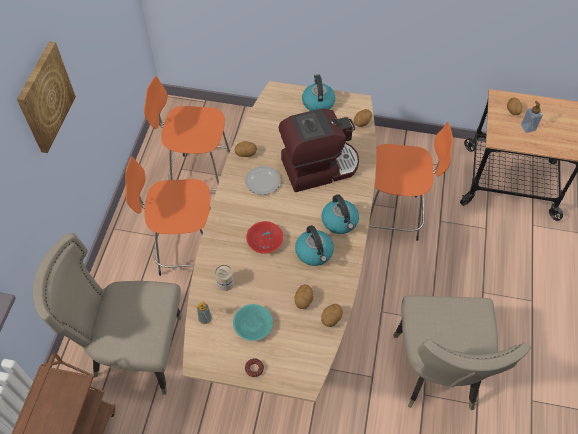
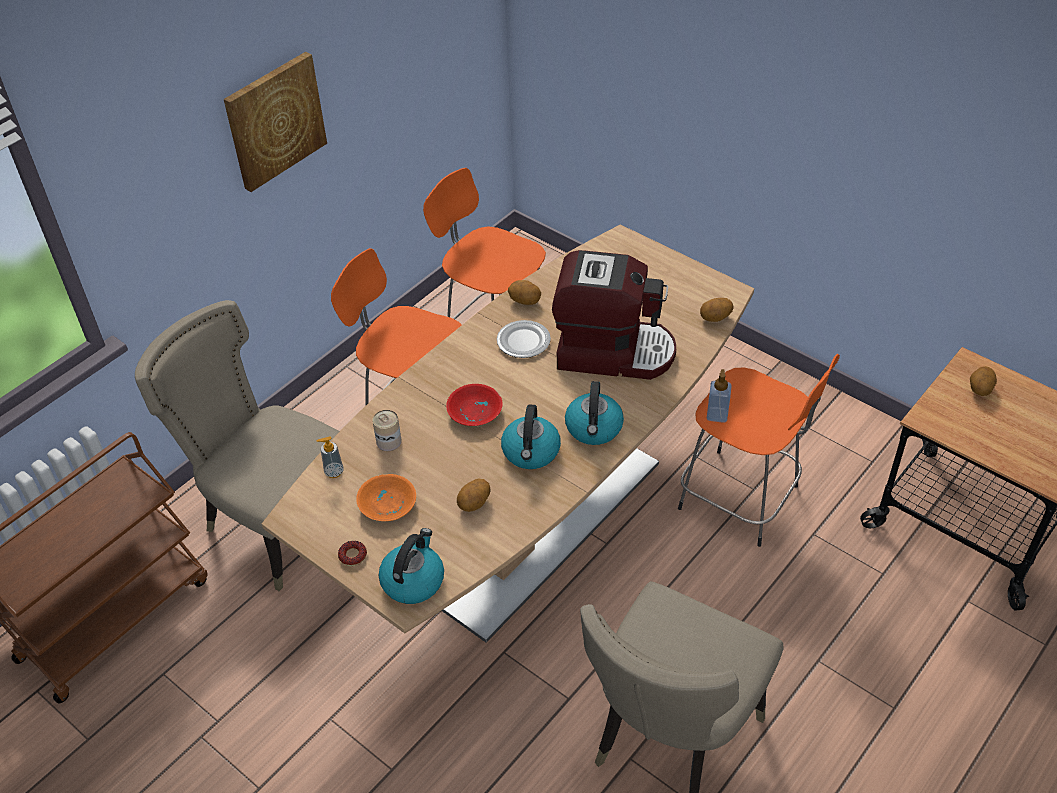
camera: 30 degrees right, 10 degrees down
turquoise bowl [233,304,273,341] -> orange bowl [356,474,416,521]
kettle [302,74,335,111] -> kettle moved to [379,528,444,604]
potato [321,304,343,327] -> none
soap dispenser [521,101,543,133] -> soap dispenser moved to [707,369,732,423]

